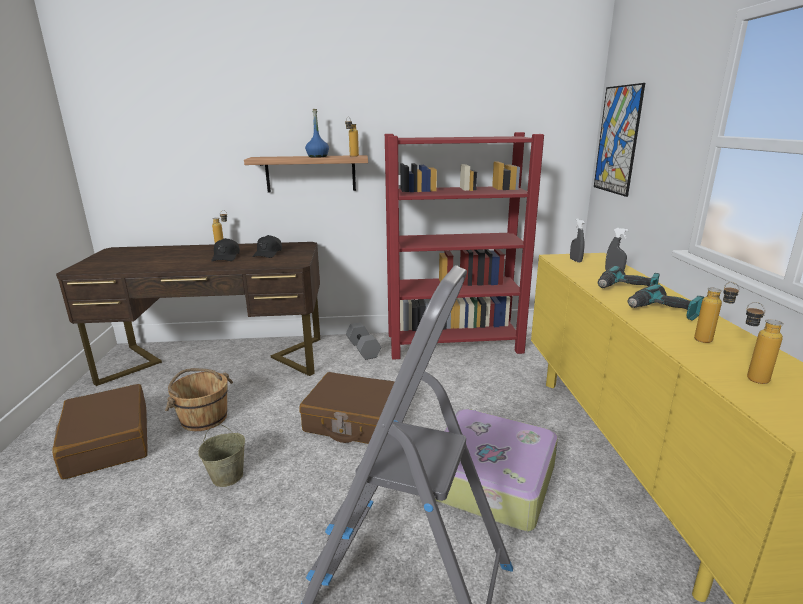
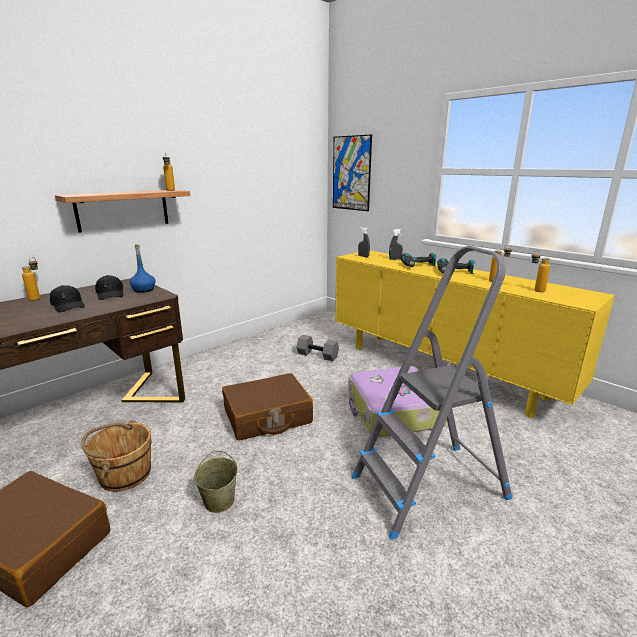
camera: 40 degrees left, 0 degrees up
blue bottle [305,109,329,158] -> blue bottle moved to [130,244,156,293]
grey dumbbell [346,322,381,360] -> grey dumbbell moved to [296,335,339,361]
red bookcase [385,132,544,359] -> none

